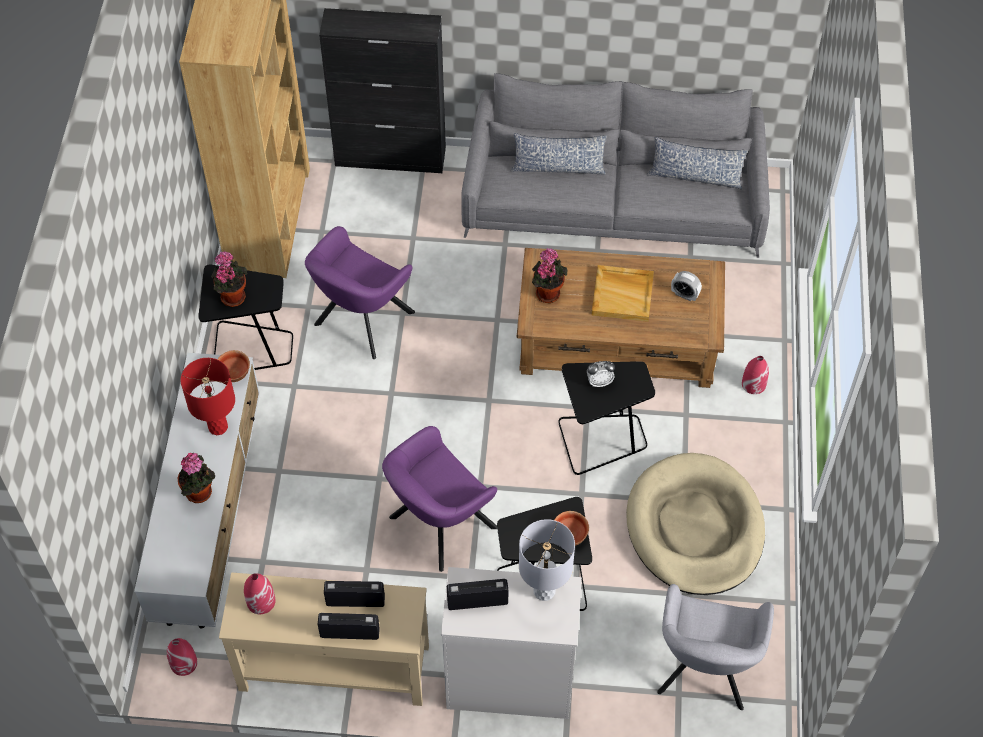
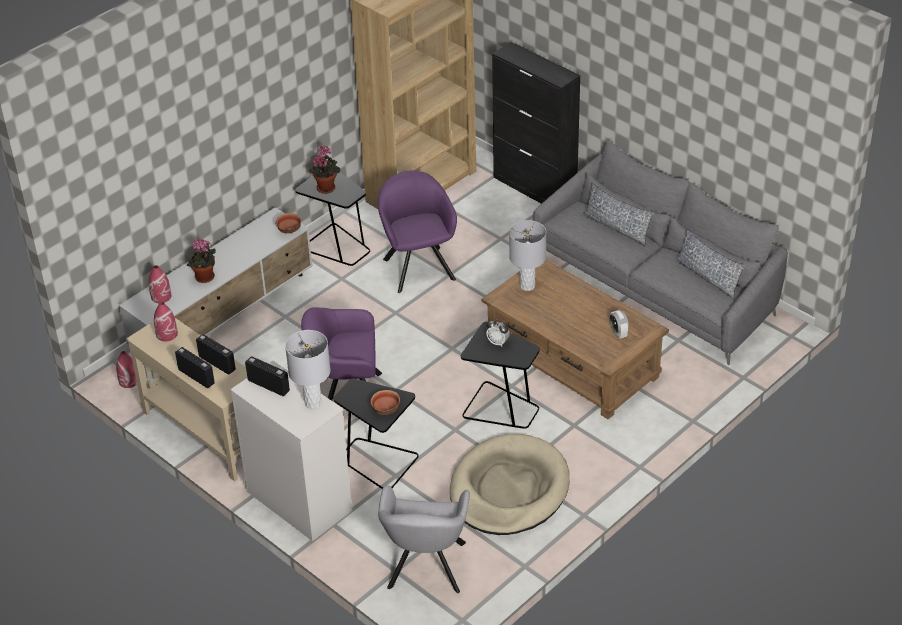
camera: 40 degrees right, 15 degrees down
red table lamp [180,358,235,435] -> none
purple armchair [305,226,415,359] -> purple armchair turned 90 degrees clockwise [378,171,457,293]
potted plant [532,248,568,303] -> grey table lamp [509,220,546,291]
beige tray [592,265,654,322] -> none
grey armchair [657,584,774,710] -> grey armchair turned 45 degrees counterclockwise [378,485,470,593]
red vase [742,356,769,394] -> red vase moved to [149,265,172,303]

